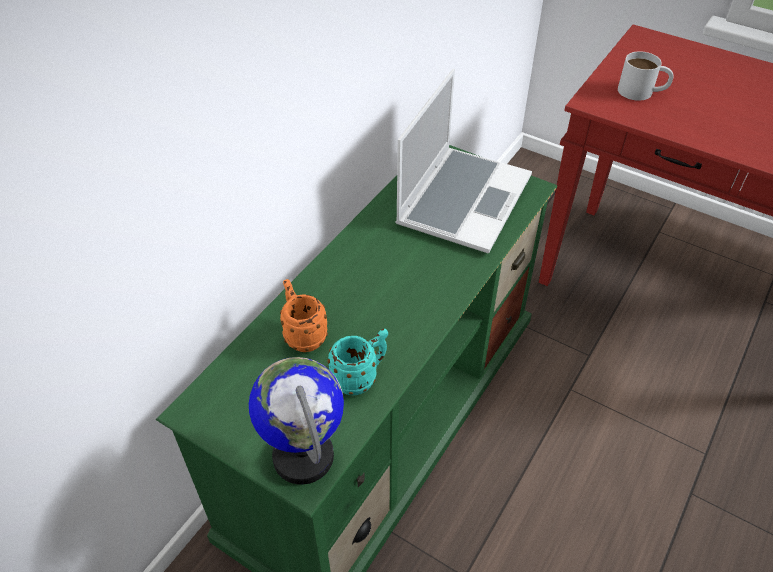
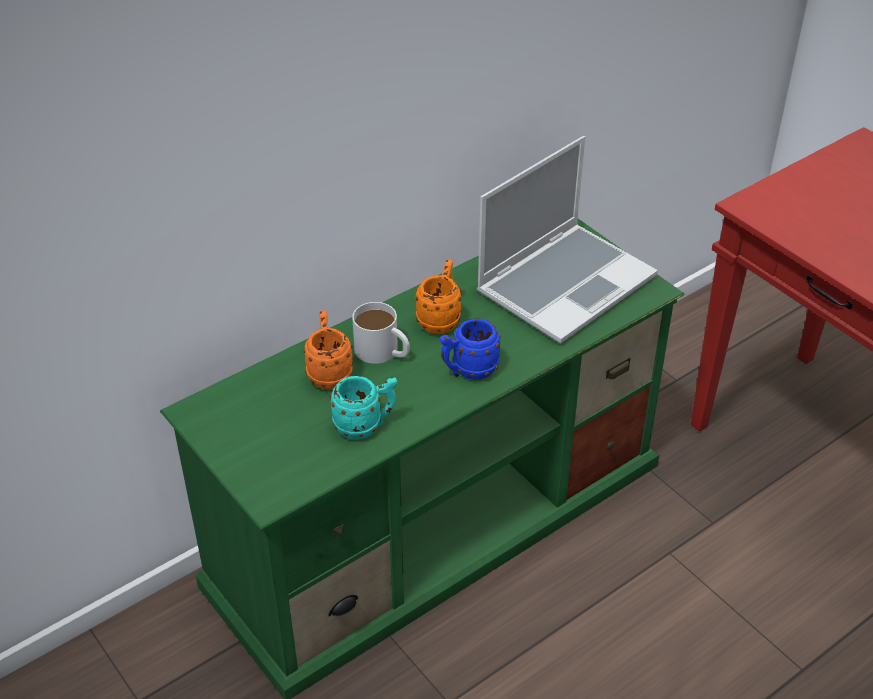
camera: 20 degrees right, 5 degrees down
globe [249,357,344,485] -> none
white mug [618,51,673,101] -> white mug moved to [352,302,410,364]
none -> orange mug [415,259,461,334]
none -> blue mug [440,318,501,380]

